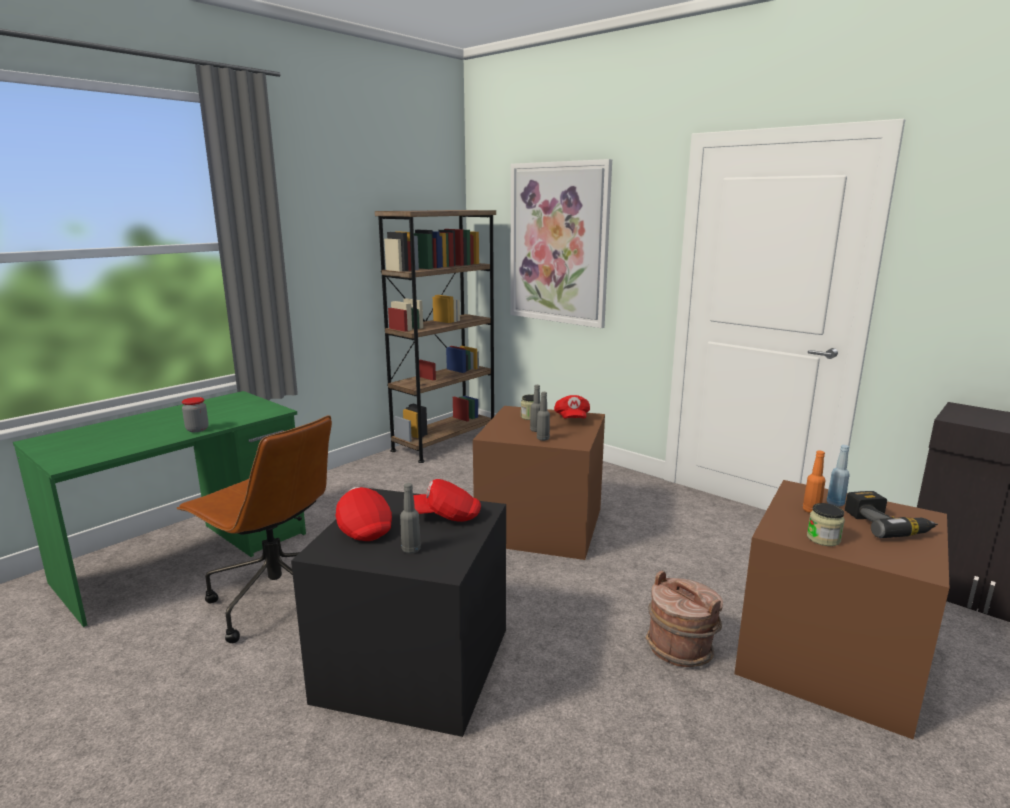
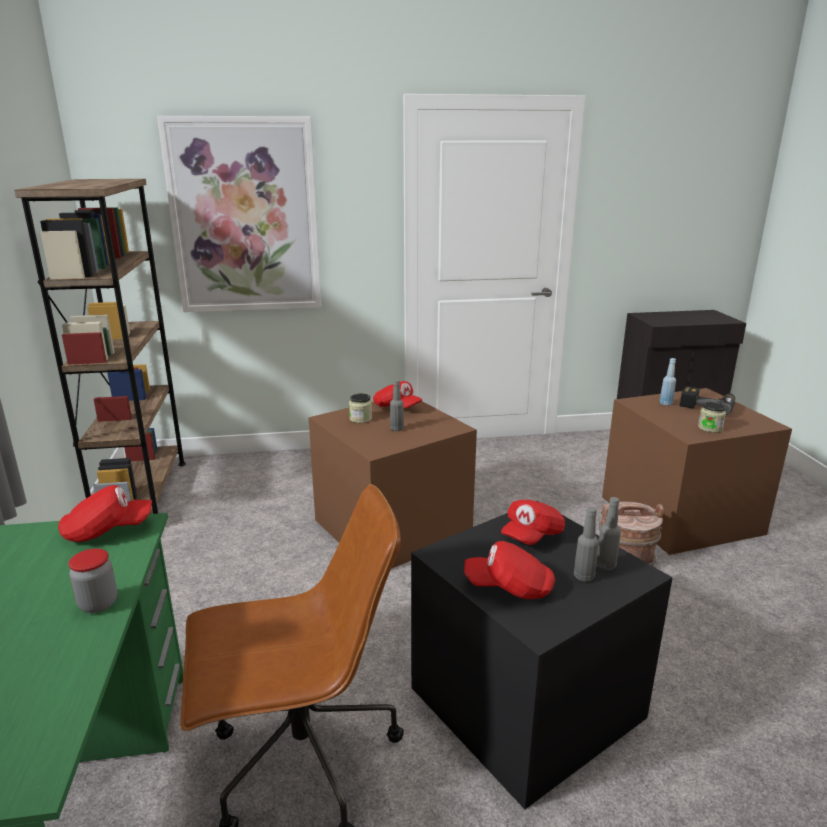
camera: 50 degrees left, 5 degrees up
grey bottle [537,392,550,441] -> grey bottle moved to [597,497,621,570]
orange bottle [803,451,826,513] -> none
none -> red cap [58,485,152,542]

